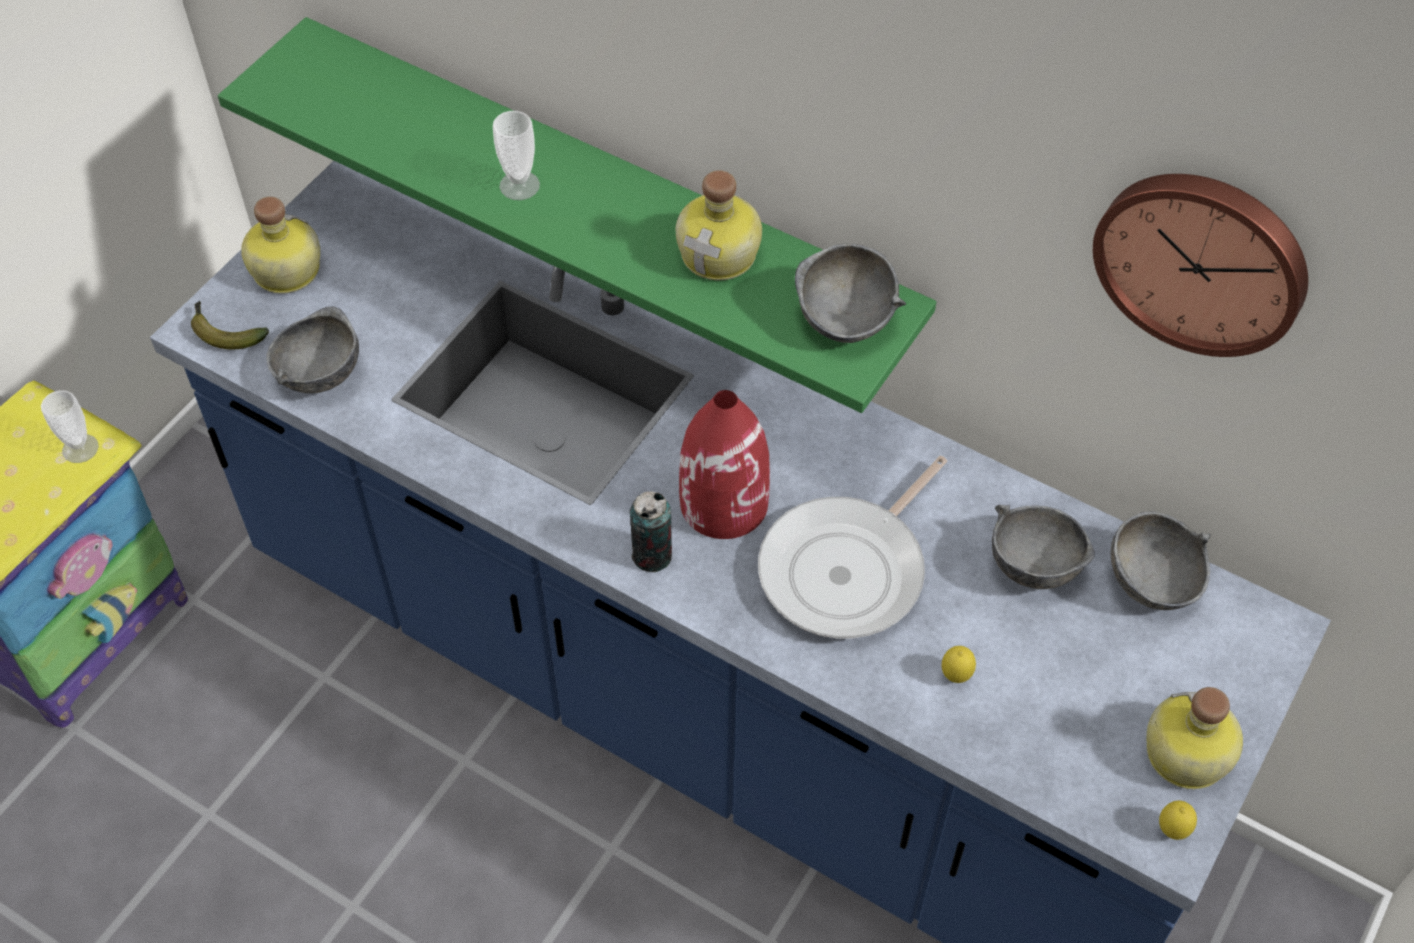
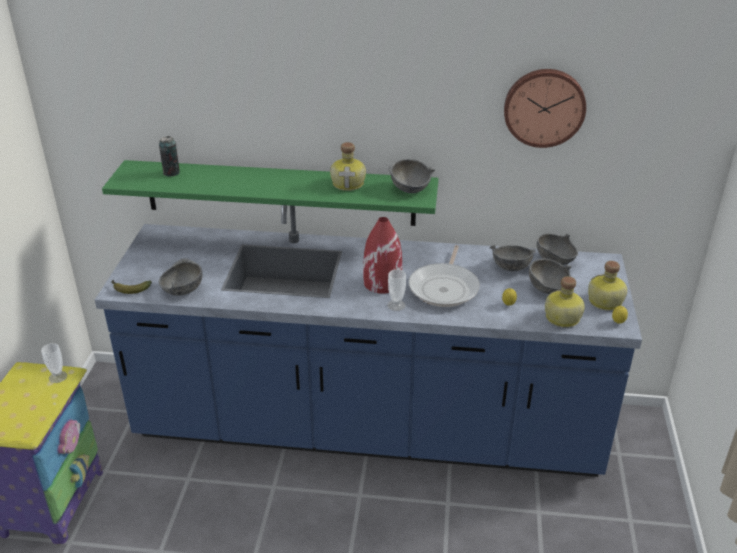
camera: 25 degrees left, 20 degrees down
bottle [241,197,320,294] -> bottle moved to [545,276,585,327]
cup [493,111,540,200] -> cup moved to [387,269,406,311]
can [629,491,672,572] -> can moved to [159,136,180,177]
none -> grey bowl [529,259,571,294]

